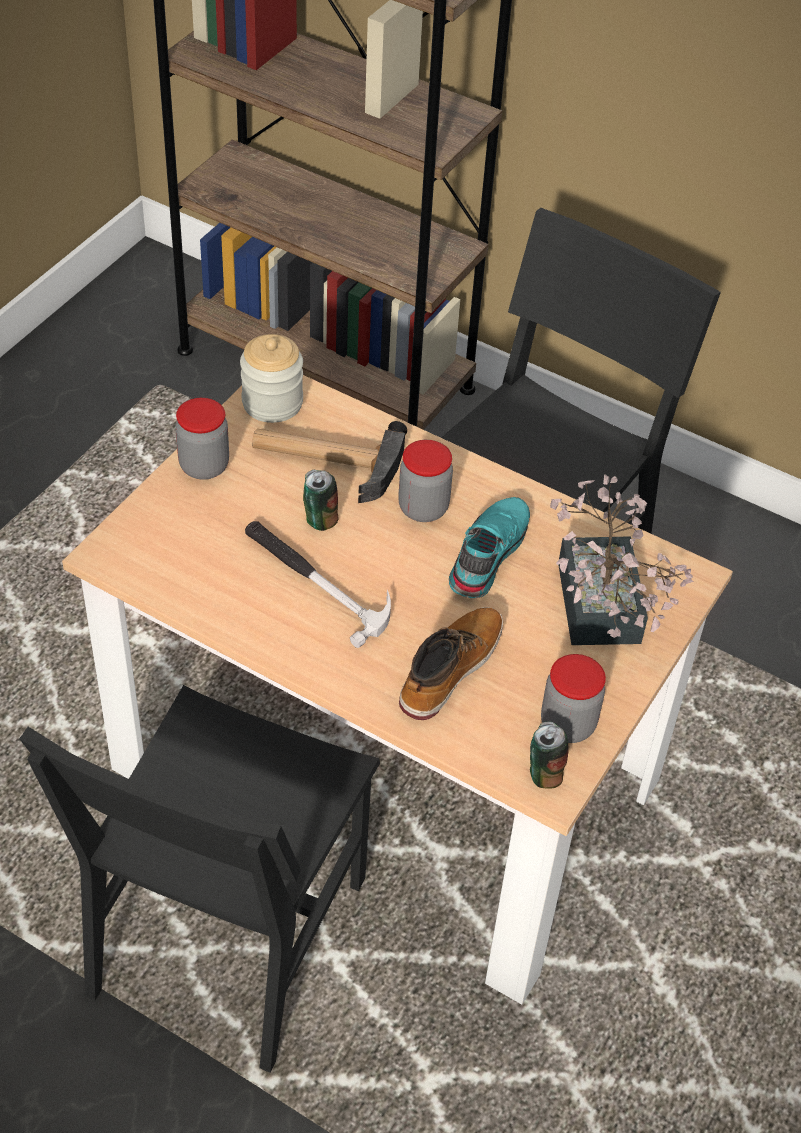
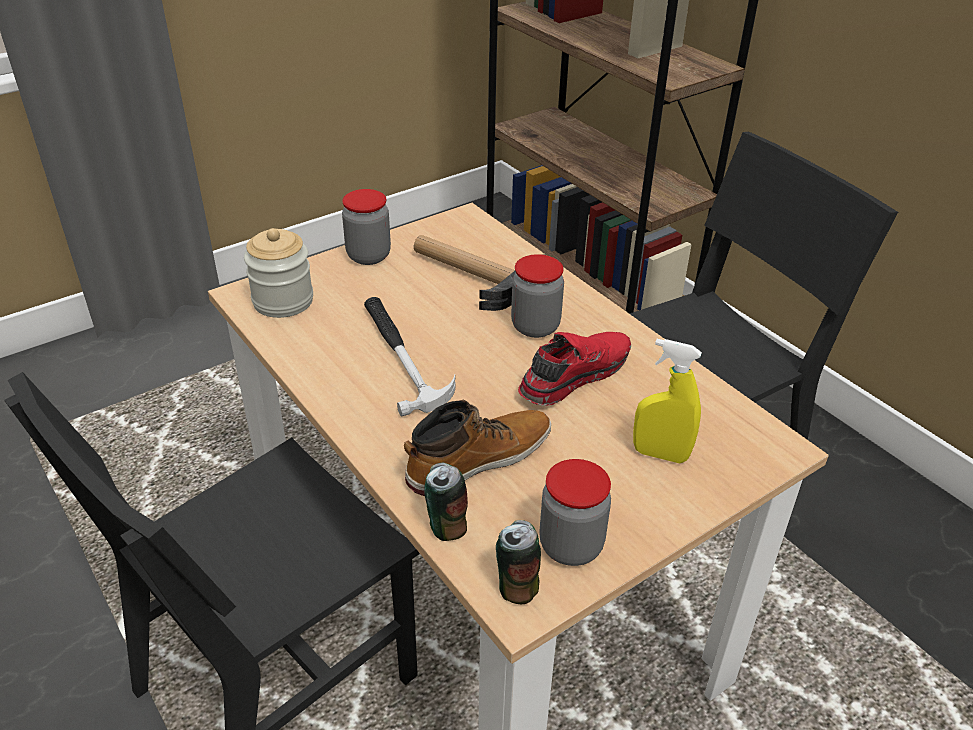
camera: 25 degrees right, 10 degrees down
jar [240,334,303,423] -> jar moved to [244,228,313,318]
can [303,470,339,531] -> can moved to [424,463,468,541]
turquoise shoe [449,497,530,598] -> red shoe [518,332,631,406]
potted plant [550,474,694,645] -> yellow spray bottle [633,339,702,463]

